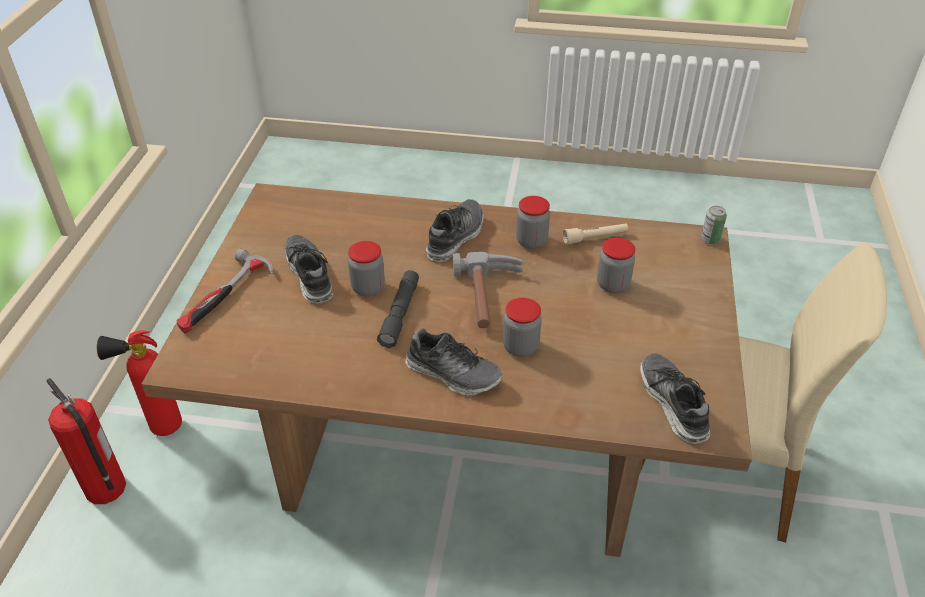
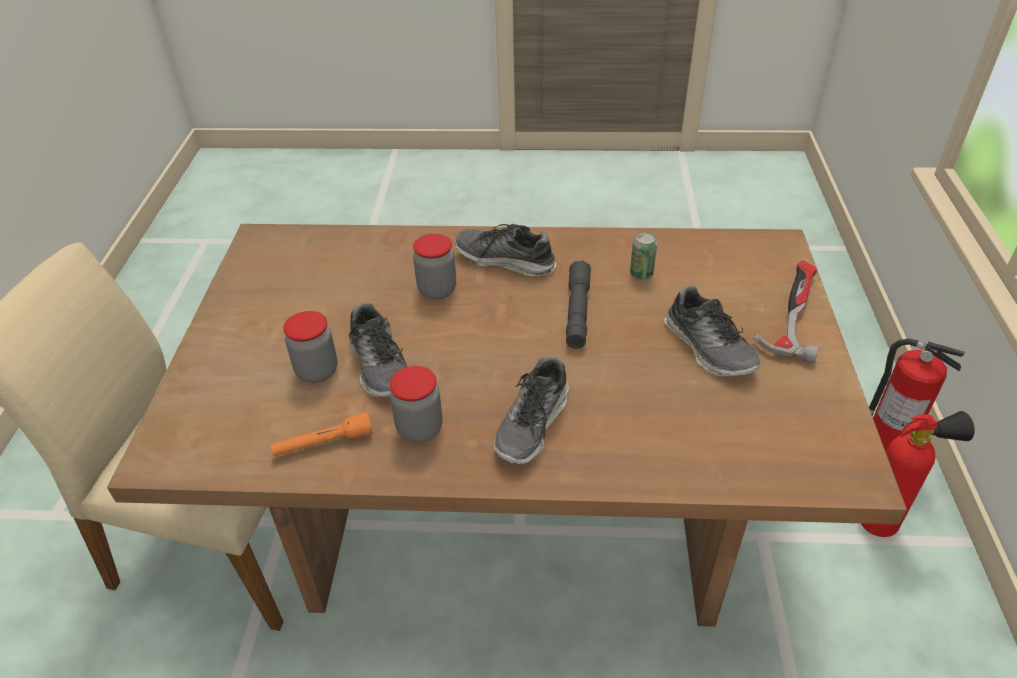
camera: 175 degrees right, 0 degrees up
jar [348,241,385,297] -> none
hammer [453,252,524,328] -> none
beige flashlight [563,223,628,245] -> orange flashlight [270,412,373,456]
shoe [640,354,710,444] -> shoe moved to [349,303,408,397]
can [701,206,727,244] -> can moved to [630,232,657,280]

